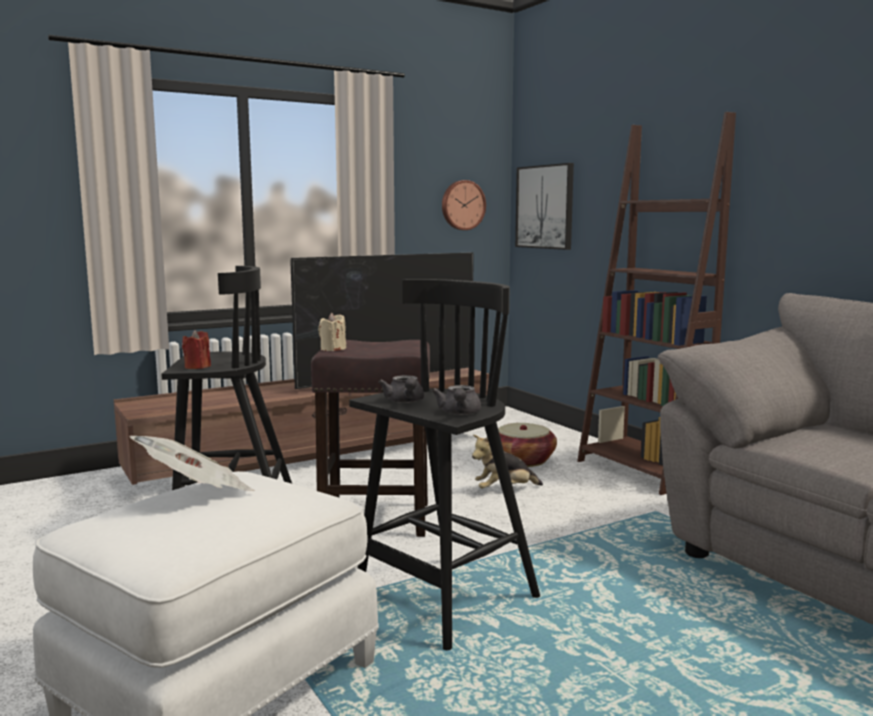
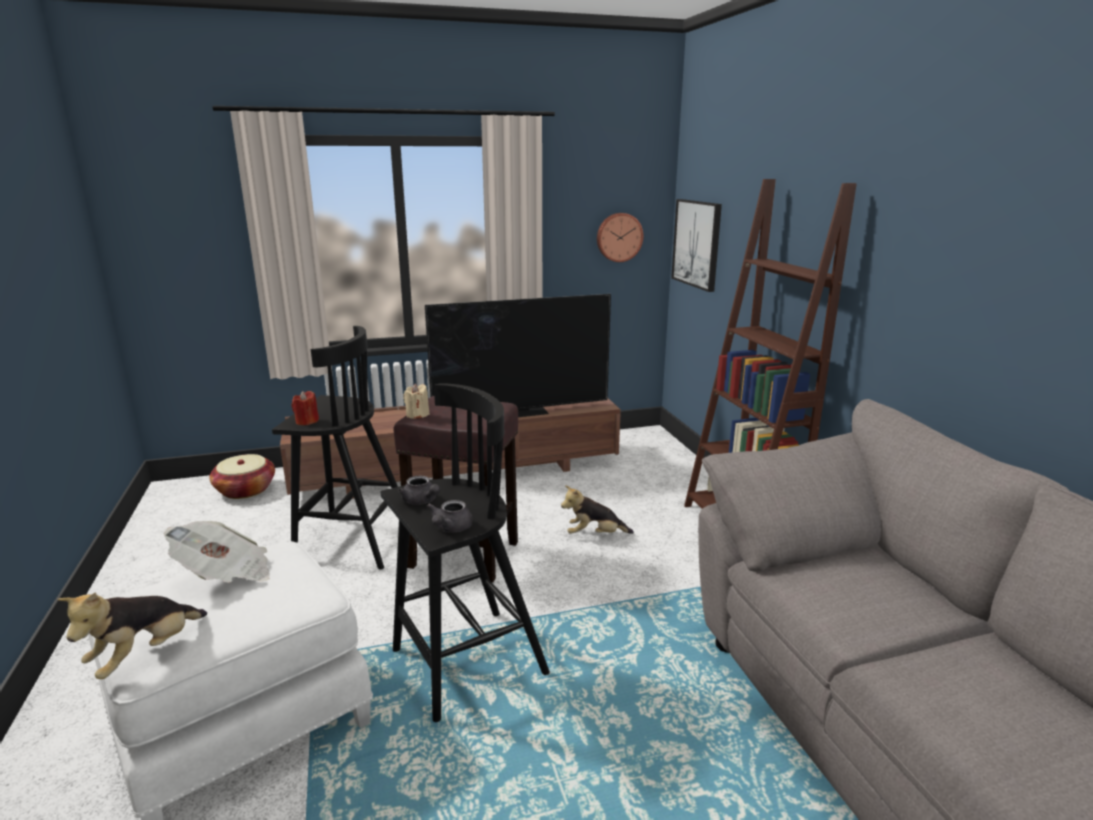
camera: 15 degrees right, 10 degrees up
grey teapot [378,375,424,403] -> grey teapot turned 45 degrees counterclockwise [398,475,440,505]
basket [498,423,557,467] -> basket moved to [209,454,275,499]
none -> plush toy [57,593,207,679]

